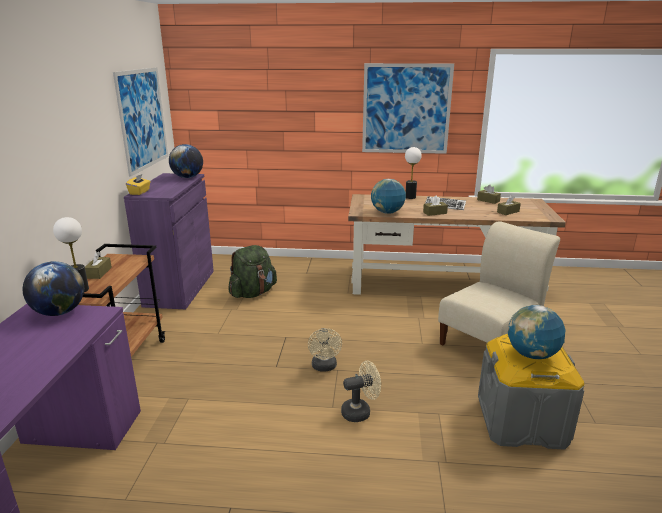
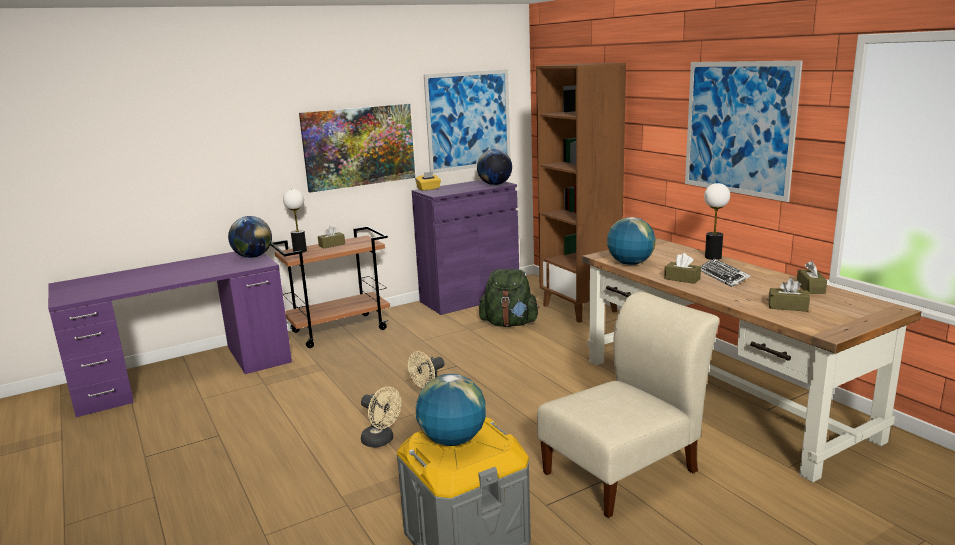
camera: 55 degrees right, 5 degrees down
beige chair [438,221,560,345] -> beige chair turned 45 degrees counterclockwise [537,292,719,518]
none -> picture [299,104,415,192]
none -> brown bookcase [536,63,626,323]

